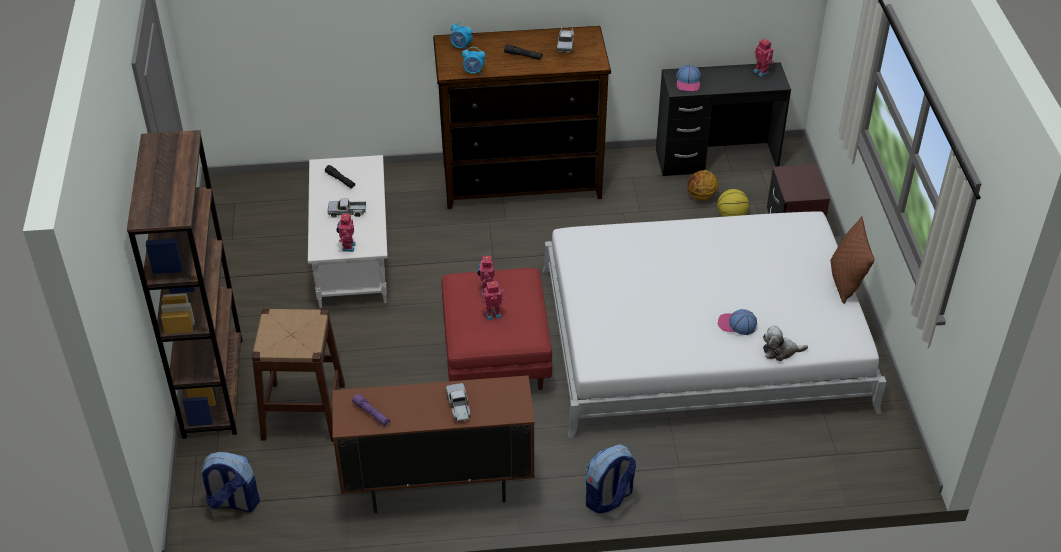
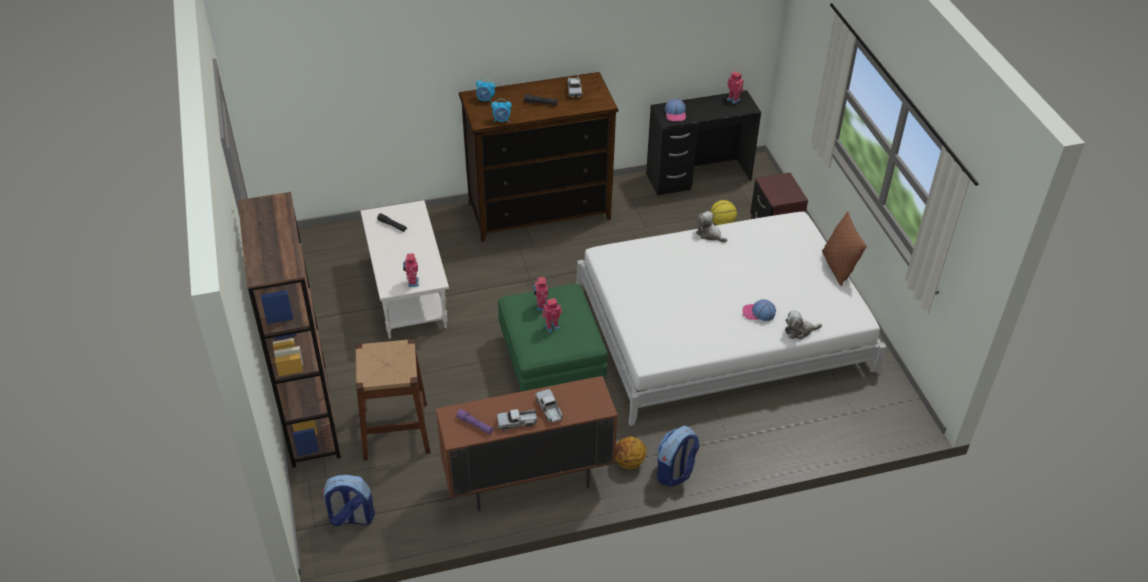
camera: 10 degrees left, 0 degrees up
toy truck [328,198,366,218] -> toy truck moved to [497,409,538,431]
red ottoman [441,268,552,390] -> green ottoman [498,284,608,391]
basketball [687,170,719,201] -> basketball moved to [615,436,646,469]
none -> plush toy [696,211,727,242]

